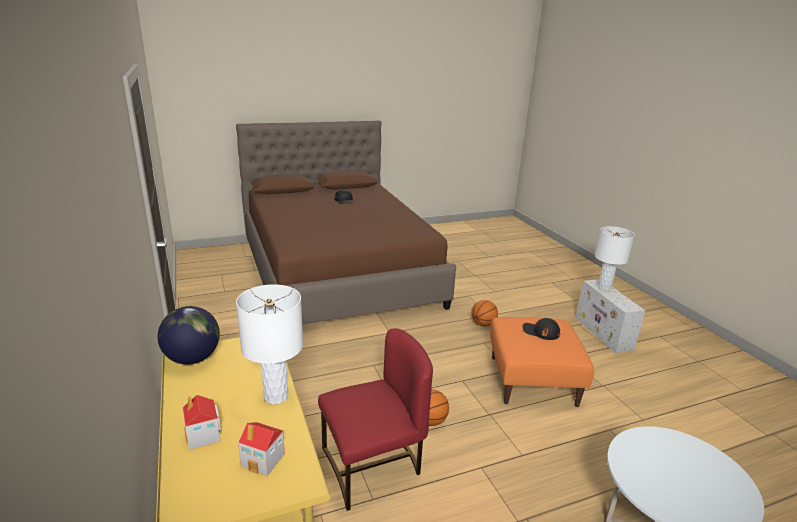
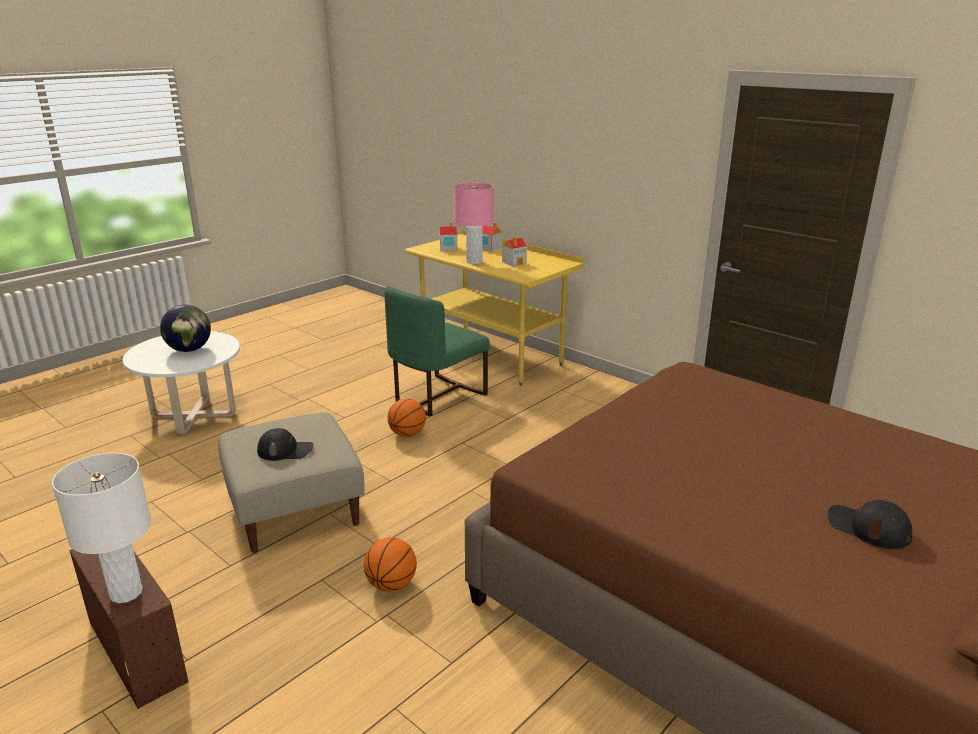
camera: 155 degrees right, 0 degrees up
globe [158,306,220,364] -> globe moved to [160,305,211,352]
white table lamp [236,284,303,405] -> pink table lamp [454,183,494,264]
red chair [318,328,433,511] -> green chair [384,286,490,417]
orange ottoman [490,317,594,407] -> beige ottoman [218,412,365,553]
white storage box [576,279,645,353] -> brown storage box [70,549,188,709]
none -> toy house [502,237,527,266]

